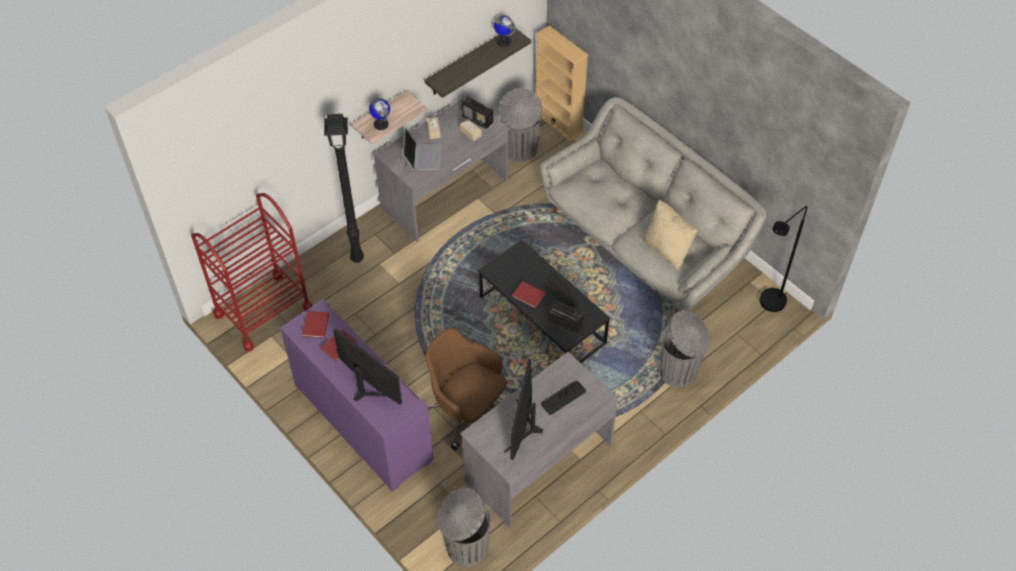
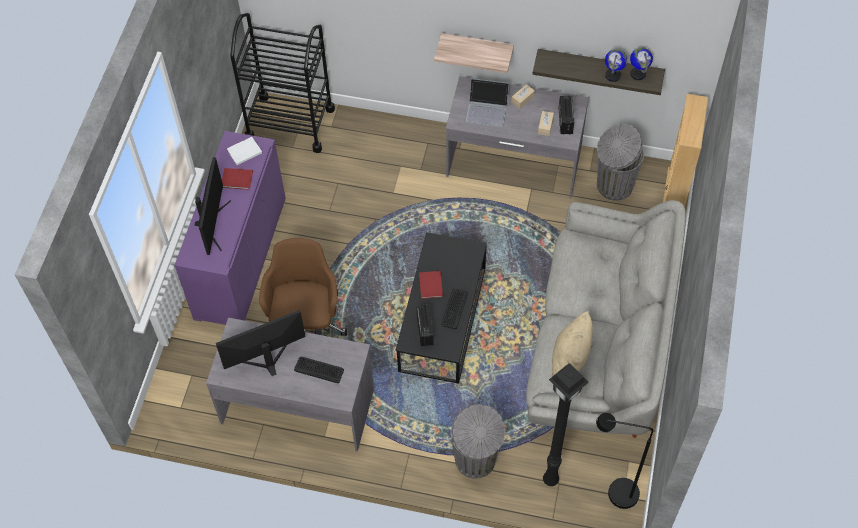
camera: 55 degrees right, 5 degrees up
red cart [191,193,313,352] -> black cart [230,13,335,153]
red book [302,311,329,338] -> white book [227,137,262,165]
black floor lamp [324,114,364,263] -> black floor lamp moved to [543,363,589,486]
globe [369,98,390,130] -> globe moved to [605,49,627,82]
laptop [402,128,441,170] -> laptop turned 45 degrees clockwise [466,78,509,127]
grey trash can [437,488,491,567] -> none

